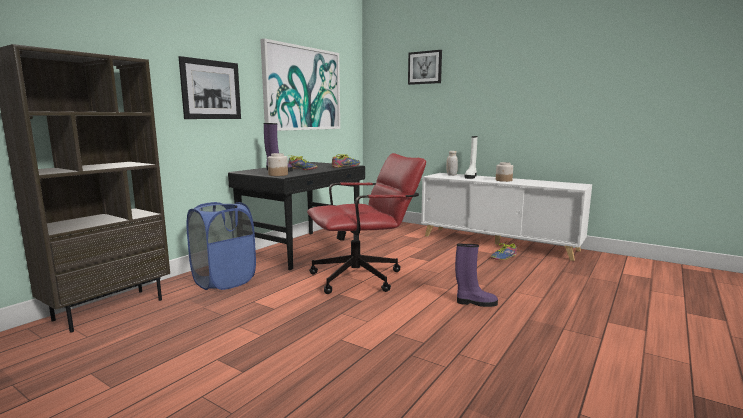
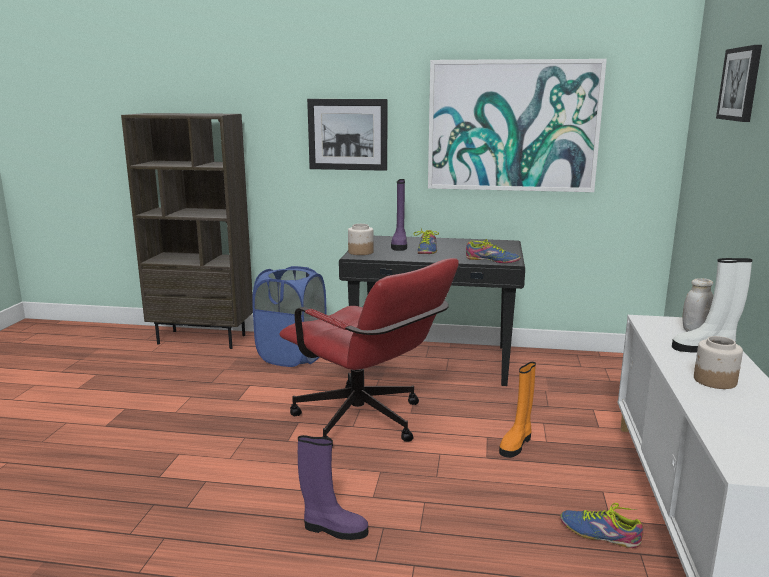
camera: 65 degrees right, 5 degrees up
purple boot [455,243,498,307] -> purple boot turned 60 degrees counterclockwise [298,435,368,540]
none -> orange boot [499,362,536,458]

